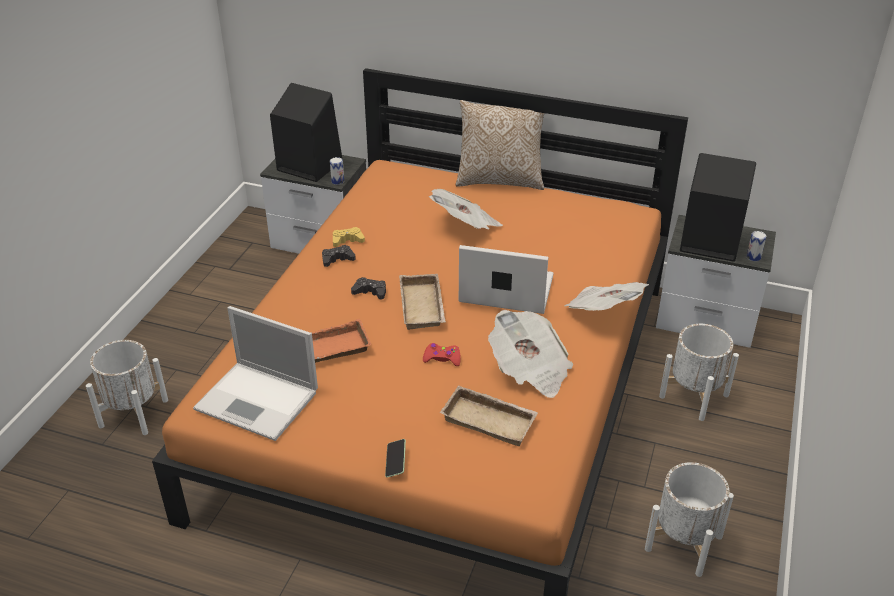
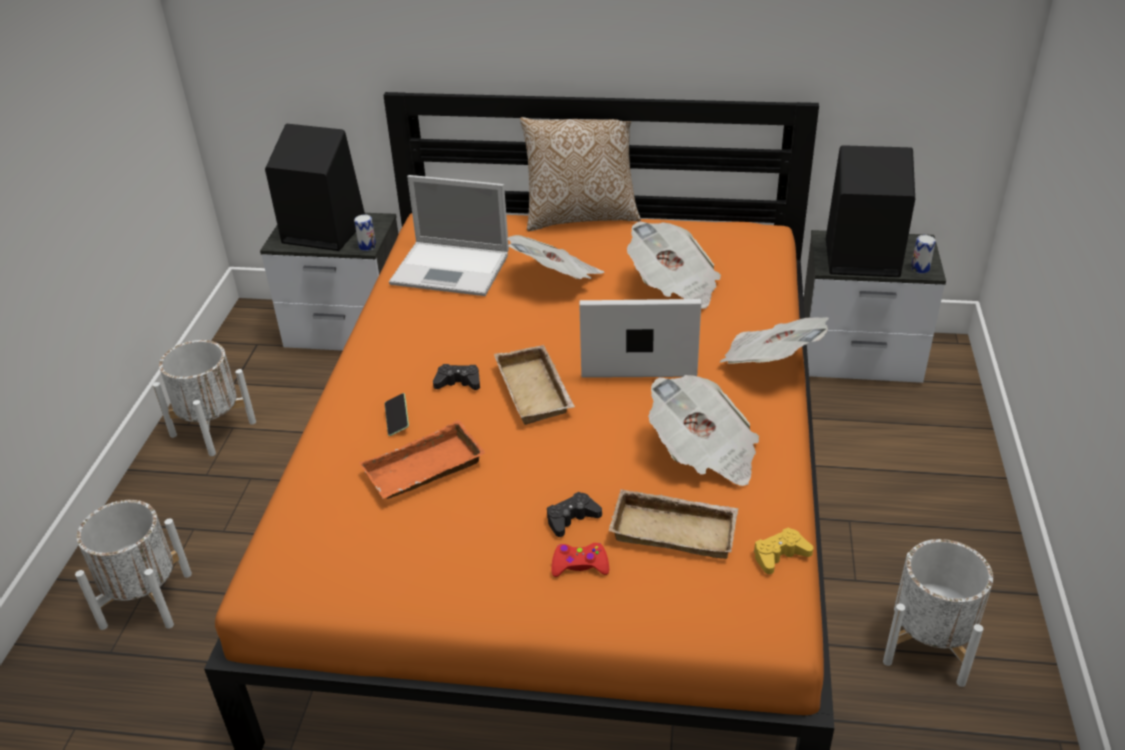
camera: 10 degrees left, 0 degrees up
laptop [193,306,318,441] -> laptop moved to [389,175,509,296]
black game controller [322,245,356,267] -> black game controller moved to [547,492,602,537]
yellow game controller [333,227,365,247] -> yellow game controller moved to [754,527,813,574]
phone [385,439,406,478] -> phone moved to [385,393,409,436]
red game controller [423,343,461,366] -> red game controller moved to [551,543,609,577]
white planter [659,324,739,421] -> white planter moved to [153,340,256,456]
none -> newspaper [627,221,721,309]

